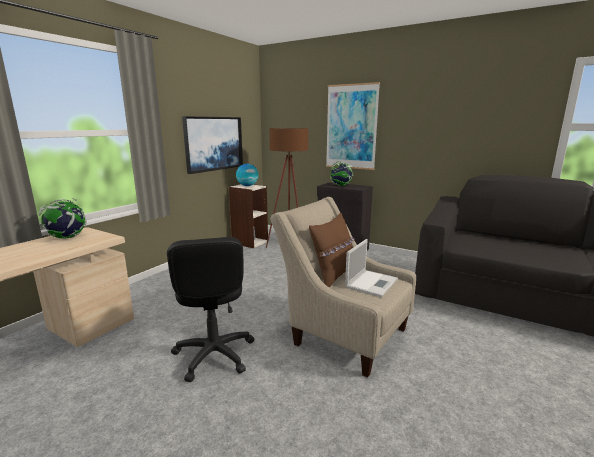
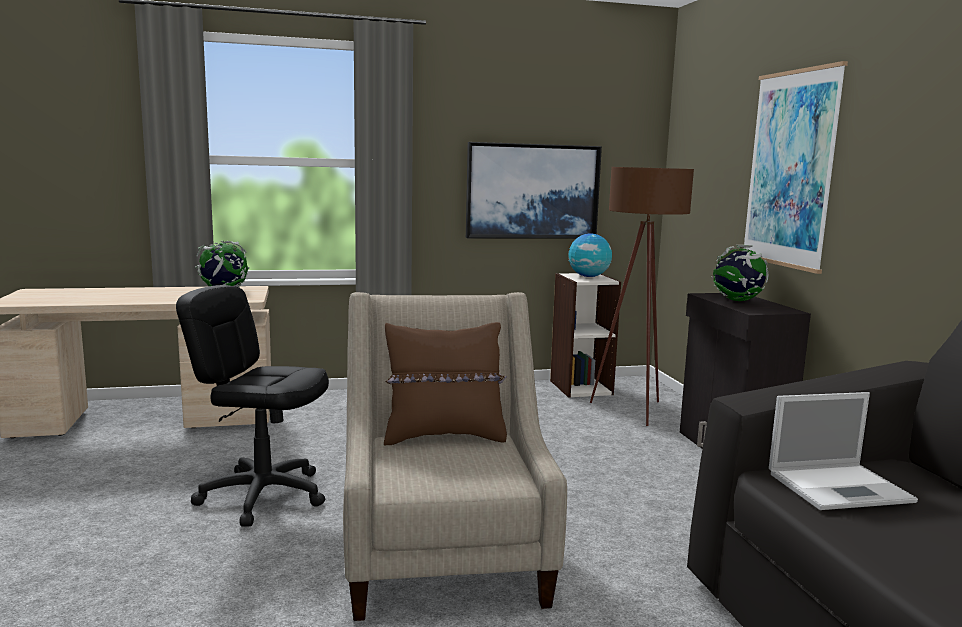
camera: 45 degrees right, 5 degrees down
black office chair [167,237,254,382] -> black office chair turned 75 degrees clockwise [176,285,329,527]
laptop [345,239,398,297] -> laptop moved to [769,392,918,510]

